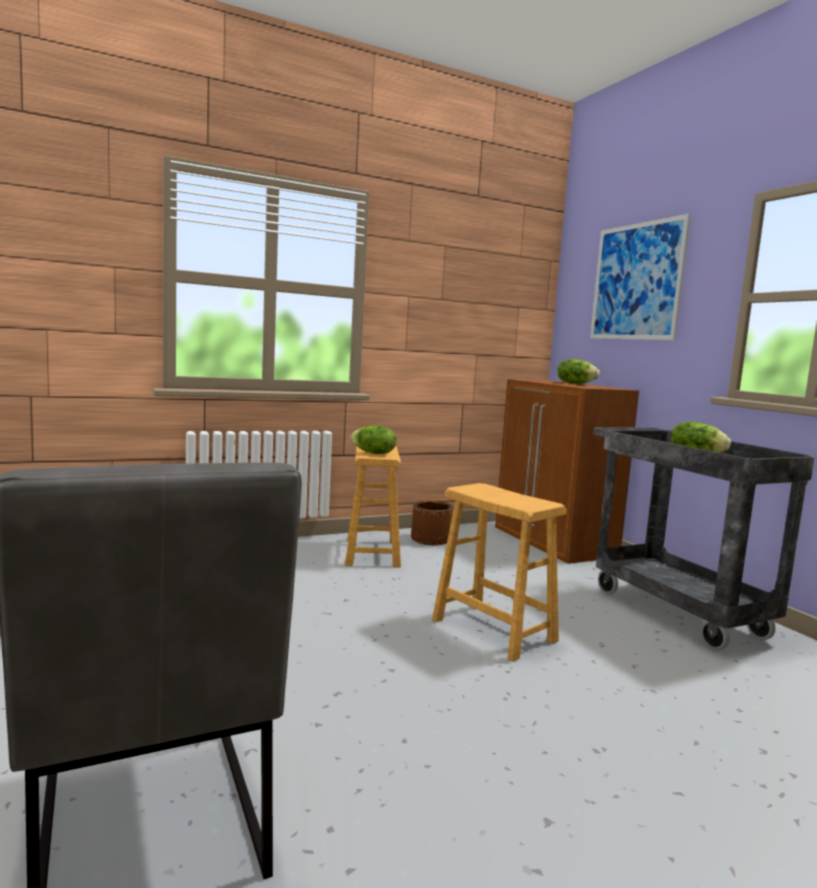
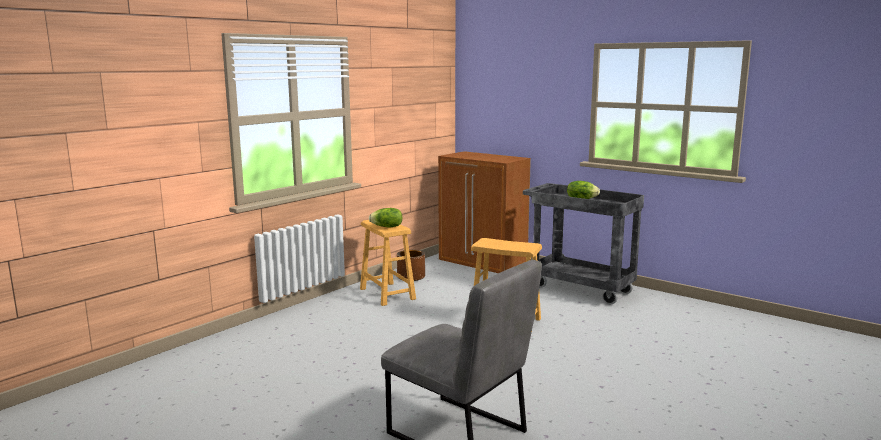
camera: 25 degrees left, 5 degrees up
lettuce [557,359,600,384] -> none
picture [590,214,691,340] -> none

